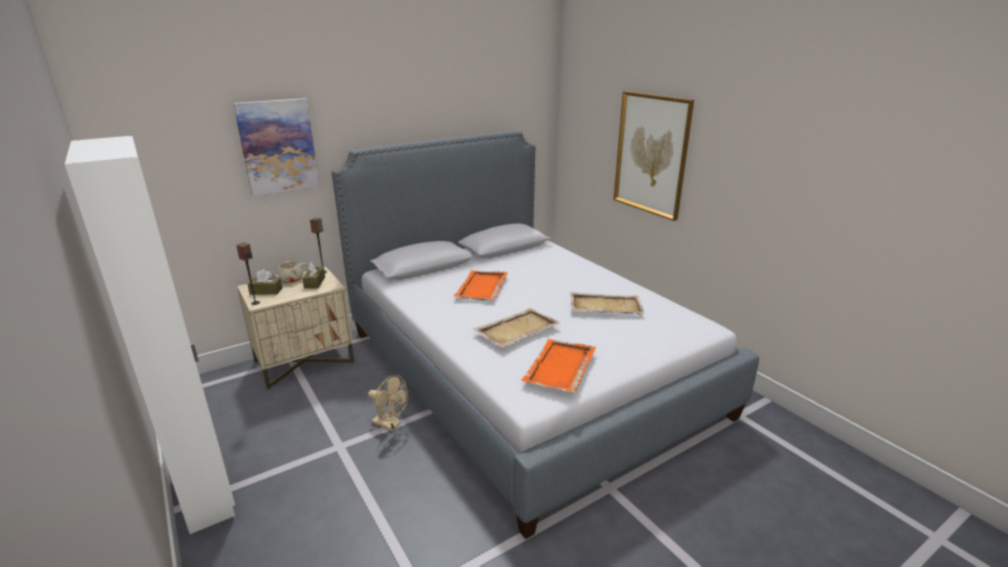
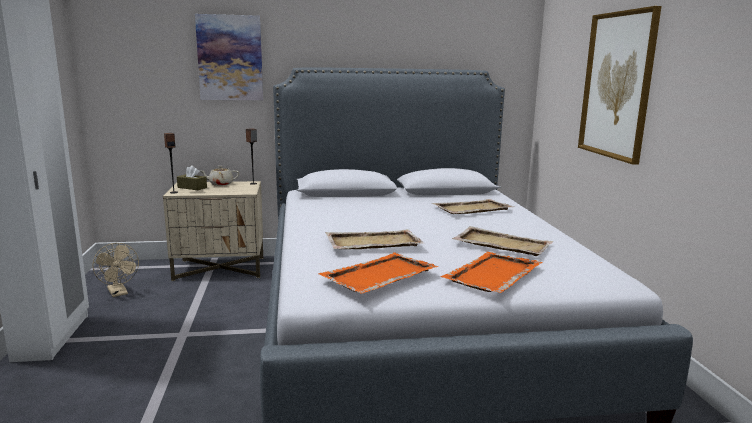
camera: 25 degrees right, 10 degrees down
brown tissue box [302,262,325,289] -> none
beige fan [368,375,408,431] -> beige fan moved to [92,243,139,297]
orange tray [454,270,508,300] -> orange tray moved to [441,252,542,293]
none -> beige tray [432,199,514,214]

